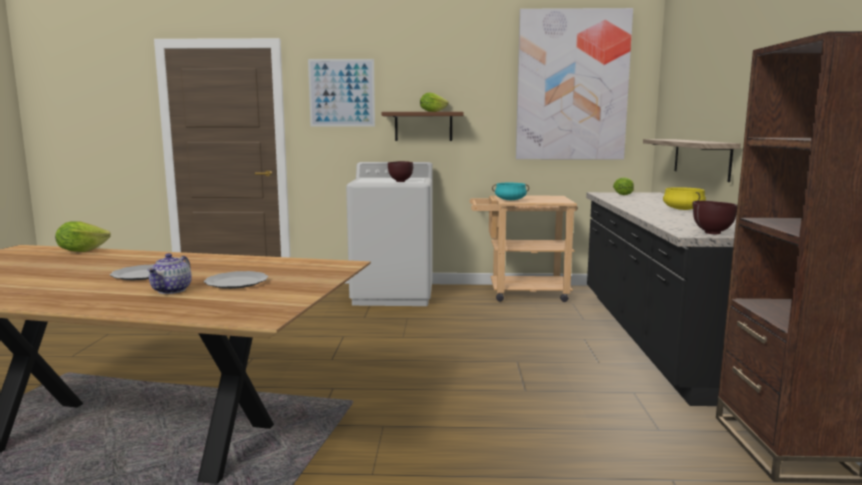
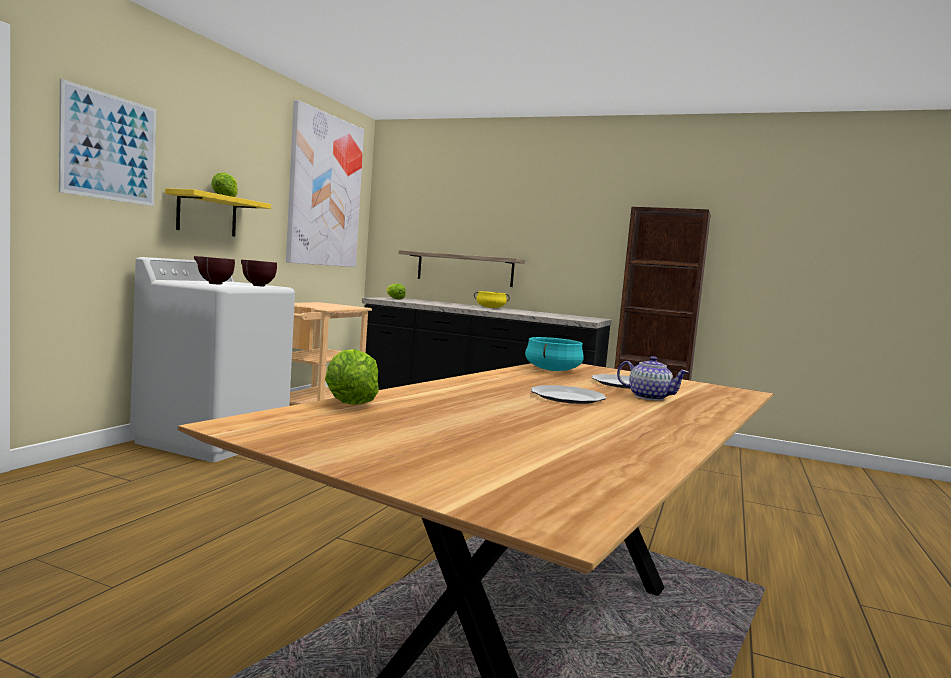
camera: 70 degrees left, 5 degrees down
brown shelf [382,112,463,141] -> yellow shelf [165,188,271,237]
turquoise cooking pot [492,183,529,200] -> turquoise cooking pot moved to [525,337,584,371]
brown bowl [692,201,737,234] -> brown bowl moved to [194,256,235,284]

